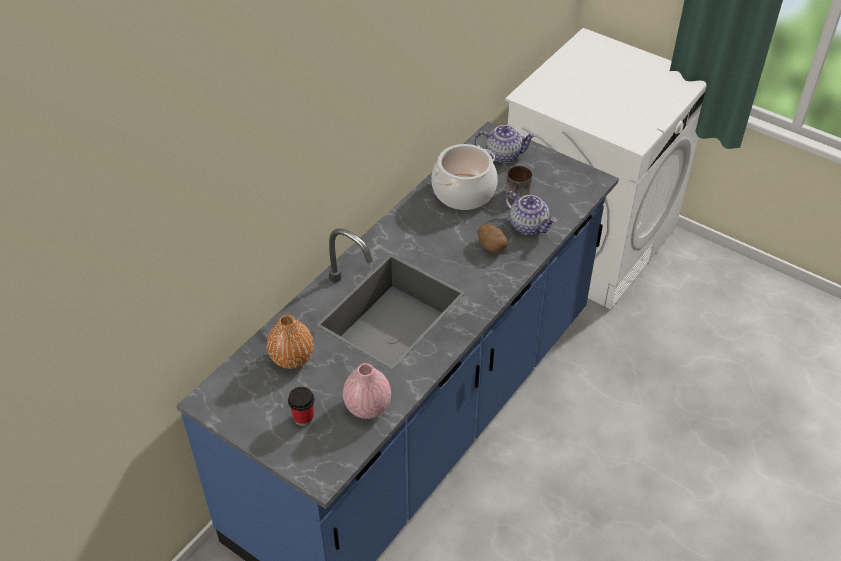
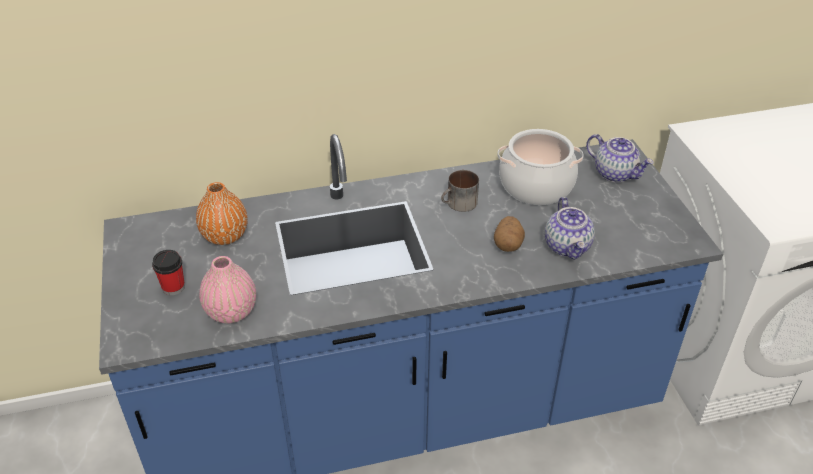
camera: 40 degrees right, 5 degrees down
mug [506,166,532,200] -> mug moved to [441,170,479,212]

